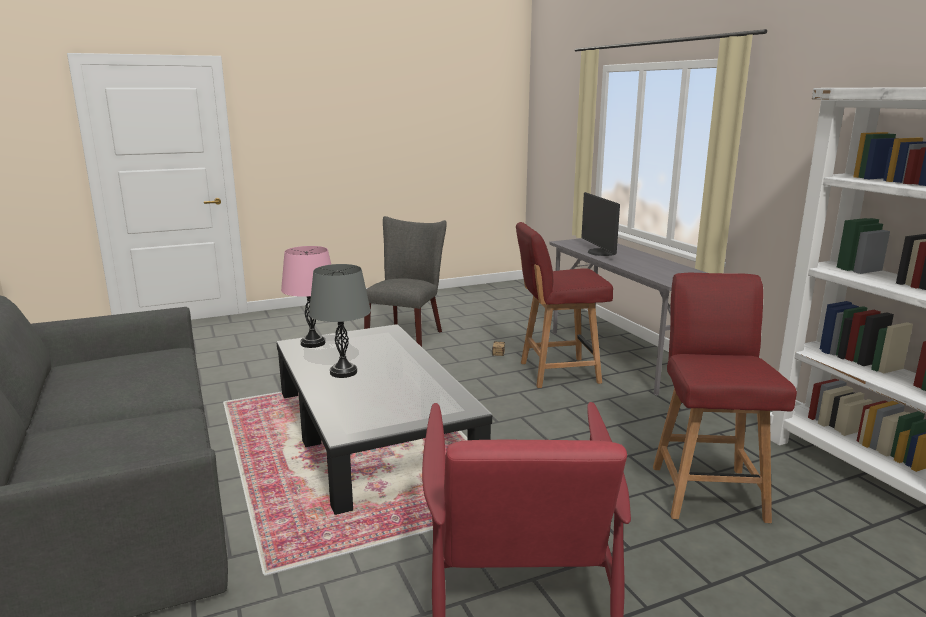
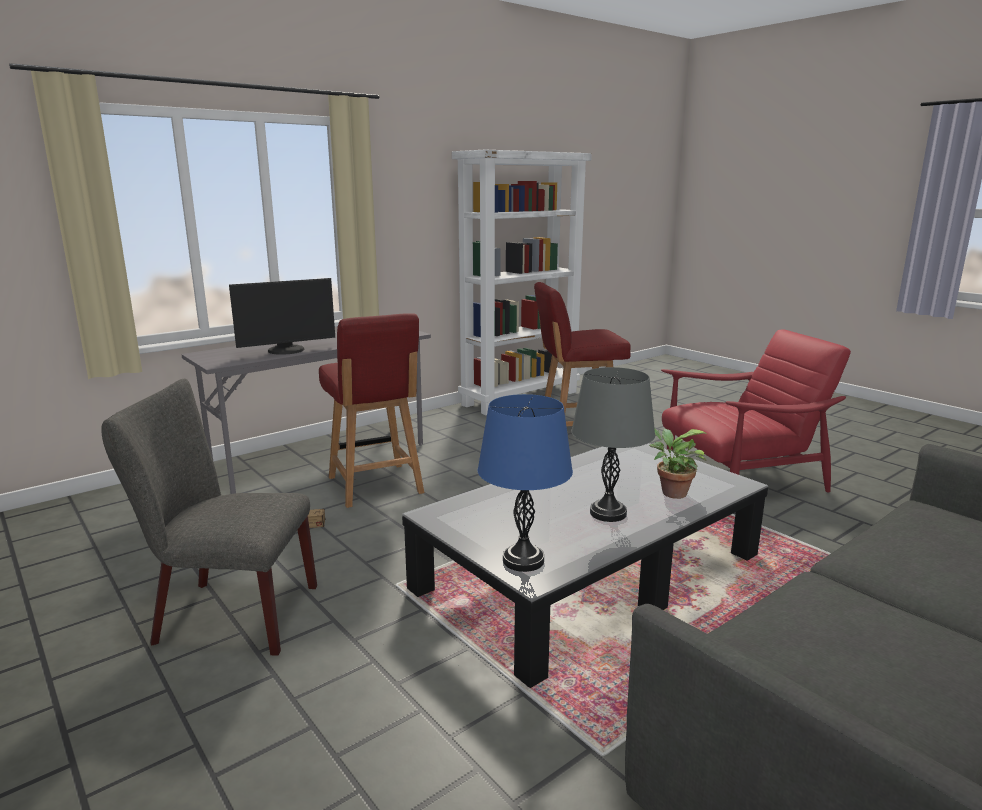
camera: 105 degrees left, 0 degrees up
pink table lamp [281,246,331,348] -> blue table lamp [477,394,573,572]
none -> potted plant [649,427,707,499]

